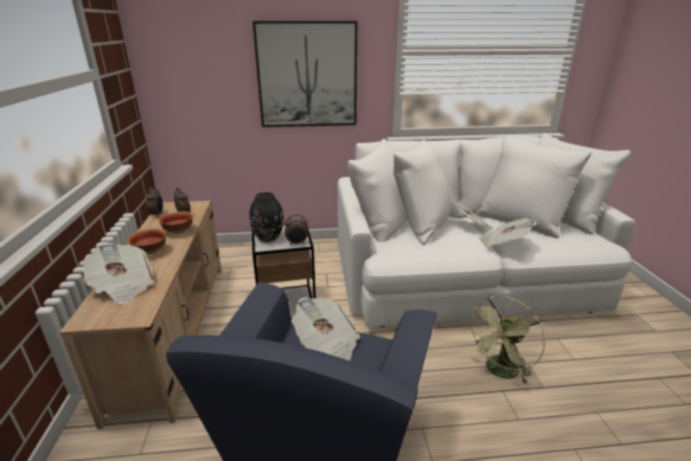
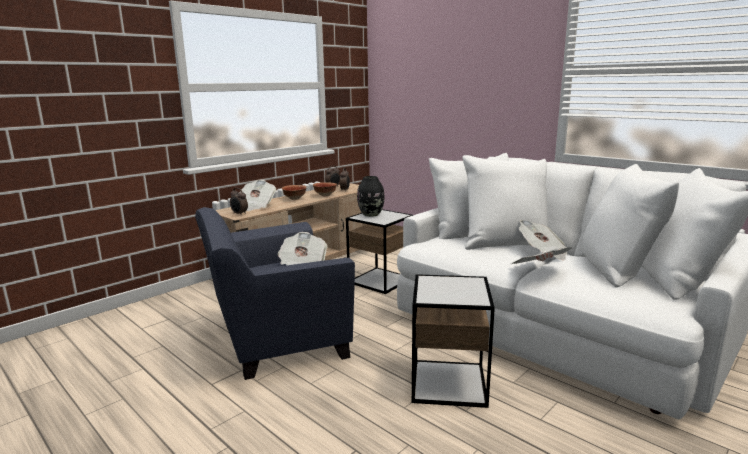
camera: 50 degrees right, 10 degrees down
picture [253,21,358,127] -> none
alarm clock [285,214,308,245] -> alarm clock moved to [230,188,248,216]
green fan [466,296,546,384] -> side table [412,274,495,408]

